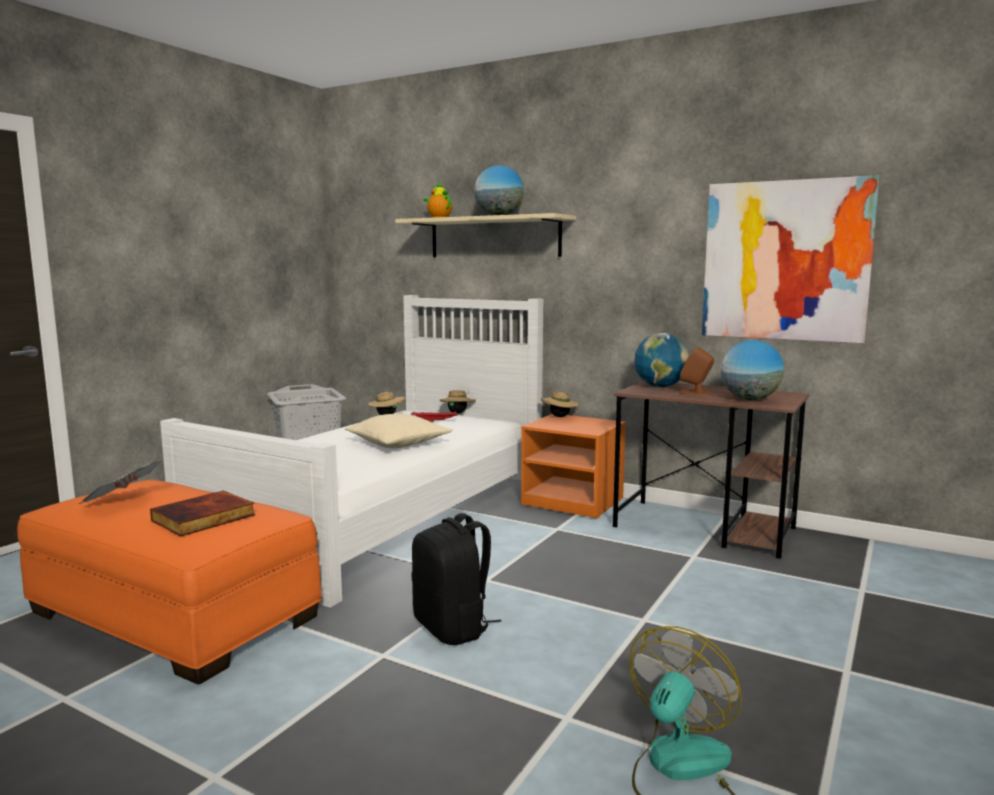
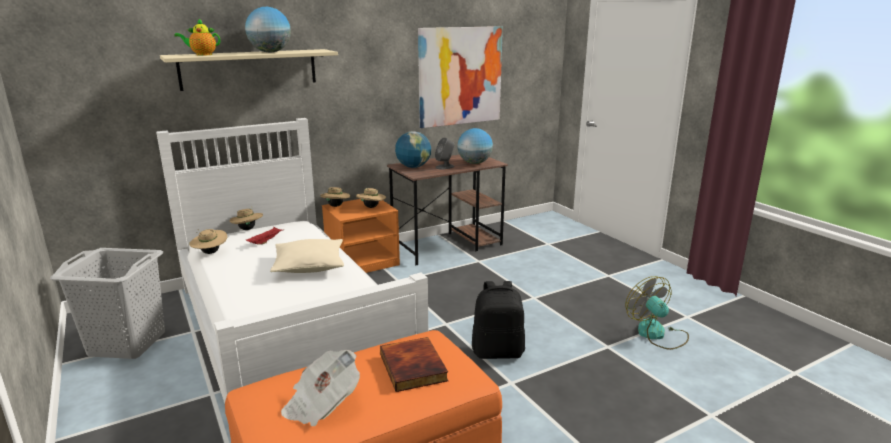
camera: 60 degrees left, 10 degrees up
brown speaker [679,347,714,396] -> grey speaker [435,137,454,170]
none -> beige hat [356,188,386,208]

